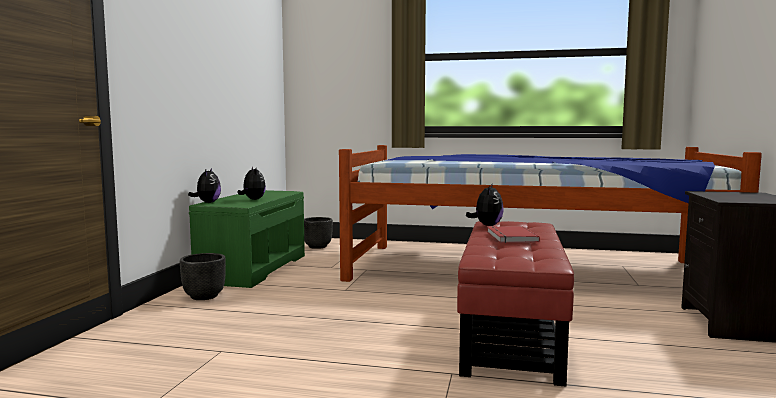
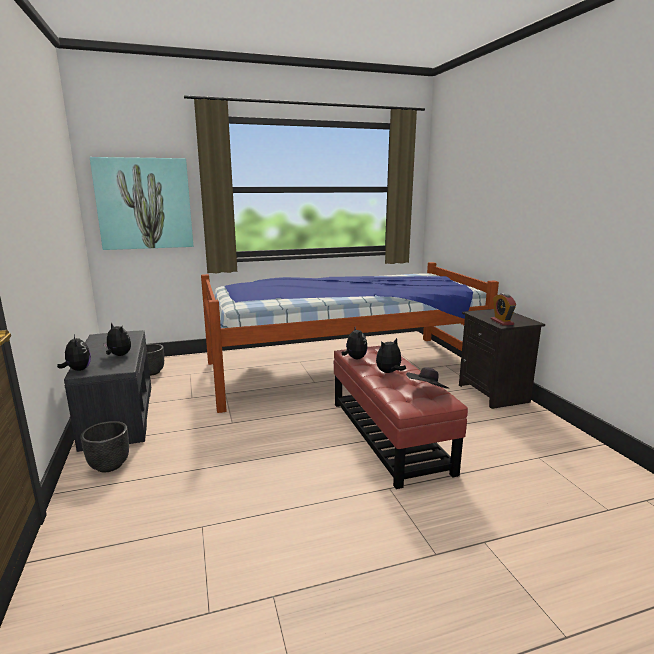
camera: 30 degrees left, 10 degrees up
green bench [189,190,305,288] -> grey bench [64,330,151,452]
red book [487,226,540,243] -> plush toy [376,338,406,373]
none -> picture [90,157,193,250]
none -> black hat [406,368,449,389]
none -> alarm clock [491,293,516,326]

